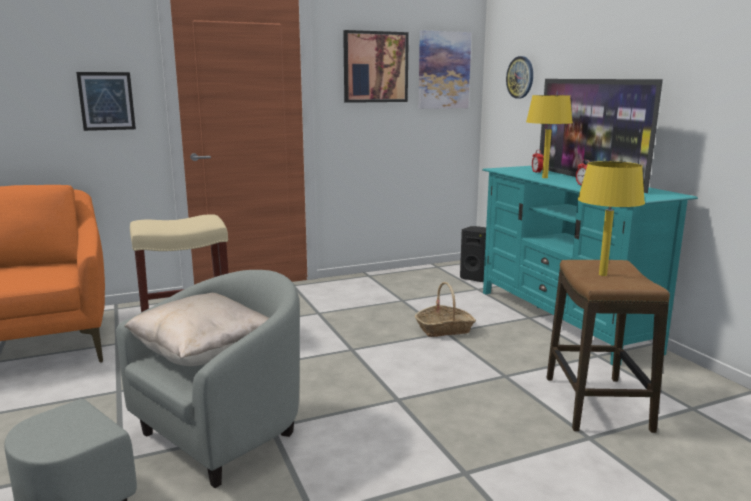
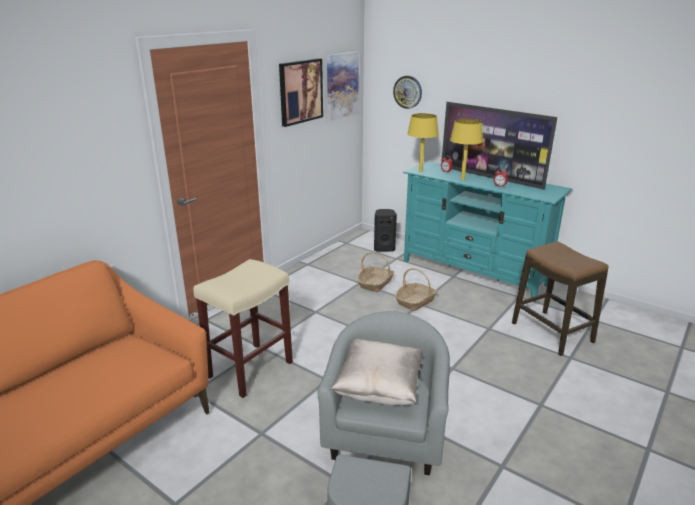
camera: 30 degrees left, 10 degrees up
picture [76,72,136,131] -> none
yellow table lamp [578,161,645,276] -> yellow table lamp moved to [407,113,439,172]
none -> basket [357,252,394,292]

